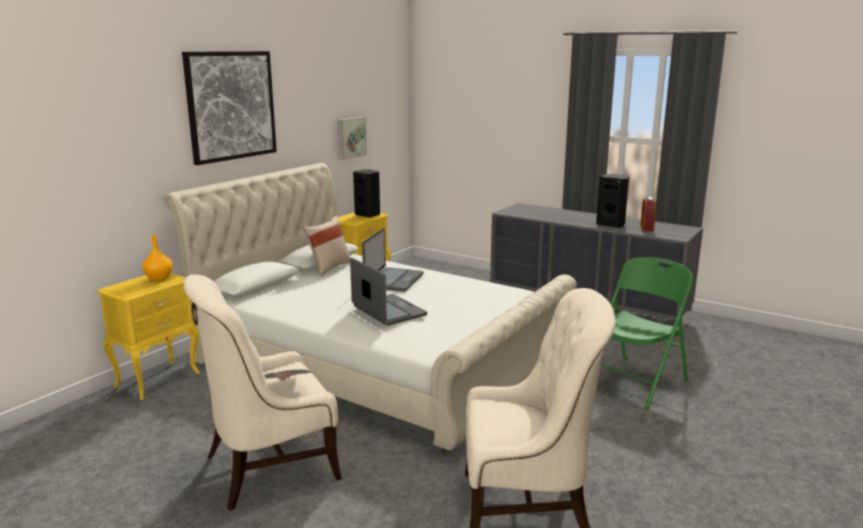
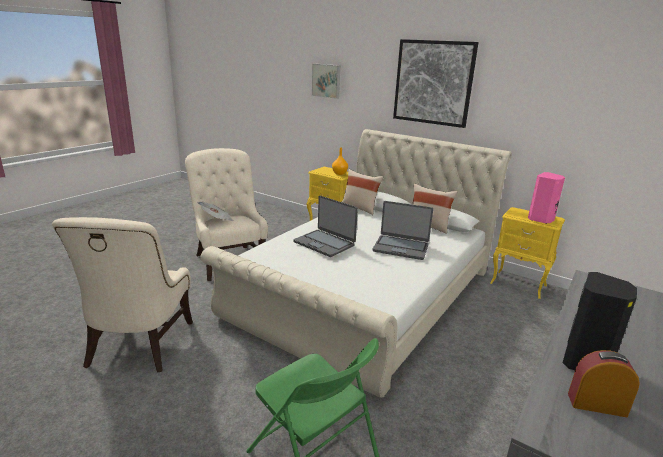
camera: 90 degrees right, 5 degrees up
picture [337,117,367,160] -> picture moved to [312,64,340,99]
laptop [350,258,427,326] -> laptop turned 75 degrees clockwise [293,196,358,257]
black speaker [353,169,380,218] -> pink speaker [528,172,565,224]
none -> beige pillow [342,169,383,215]

